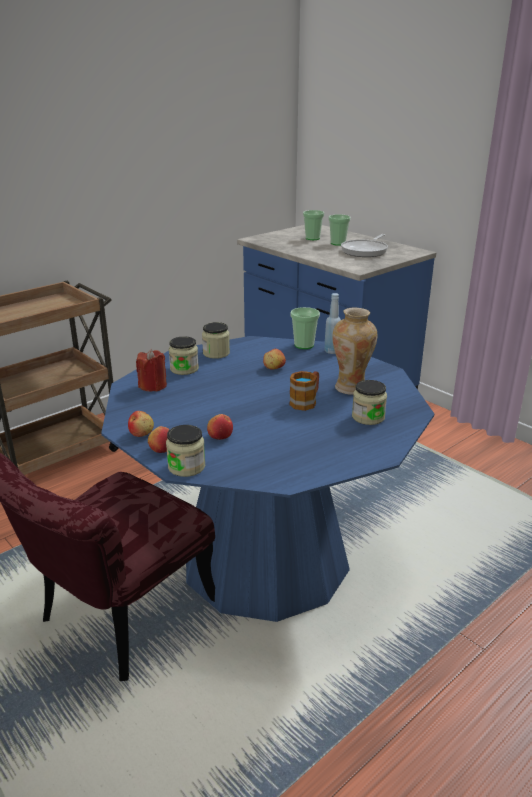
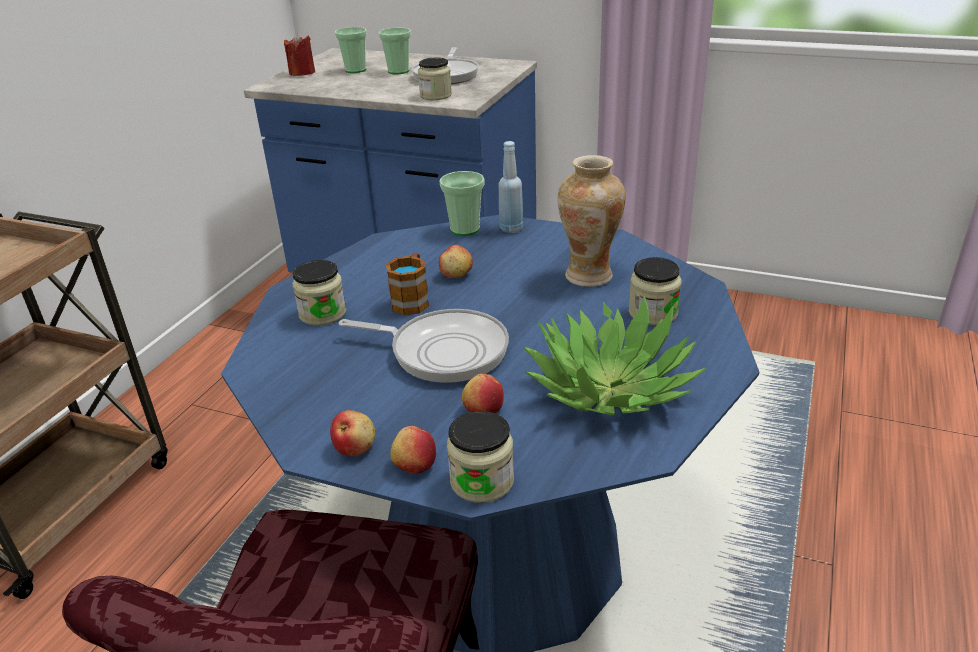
camera: 25 degrees left, 5 degrees up
red candle [136,349,167,392] -> red candle moved to [284,33,315,76]
jar [202,322,230,359] -> jar moved to [418,57,452,100]
mug [289,371,319,411] -> mug moved to [386,253,429,315]
none -> frying pan [339,309,509,383]
none -> potted plant [523,296,706,416]

